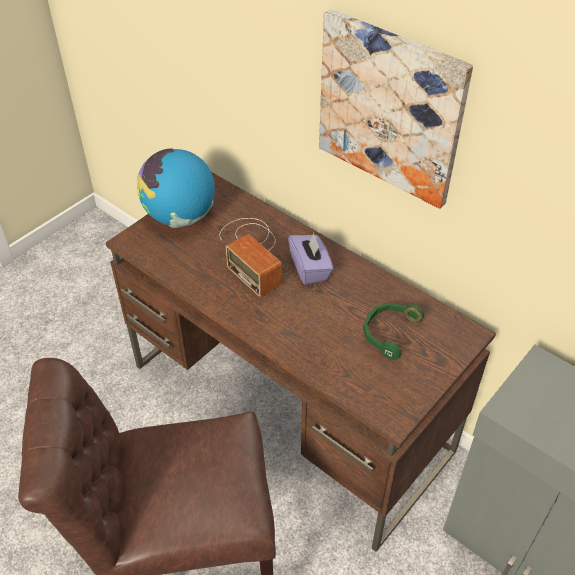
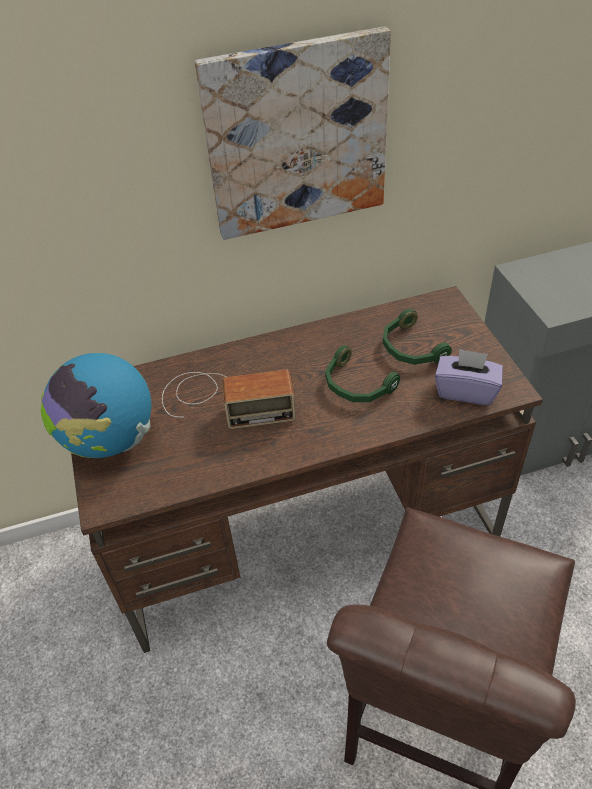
camera: 55 degrees left, 0 degrees up
purple tissue box [288,233,333,285] -> purple tissue box moved to [435,348,503,405]
none -> green headphones [325,345,400,402]

